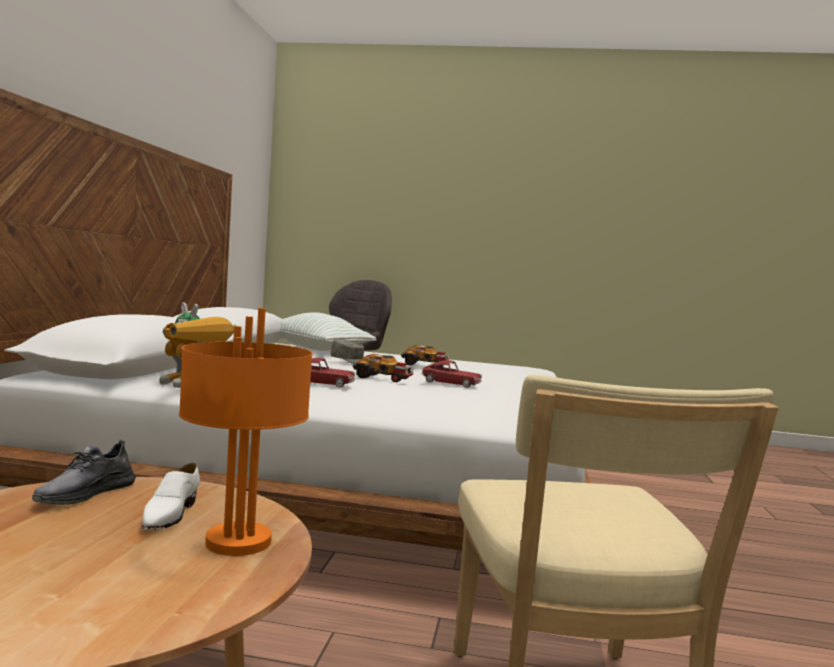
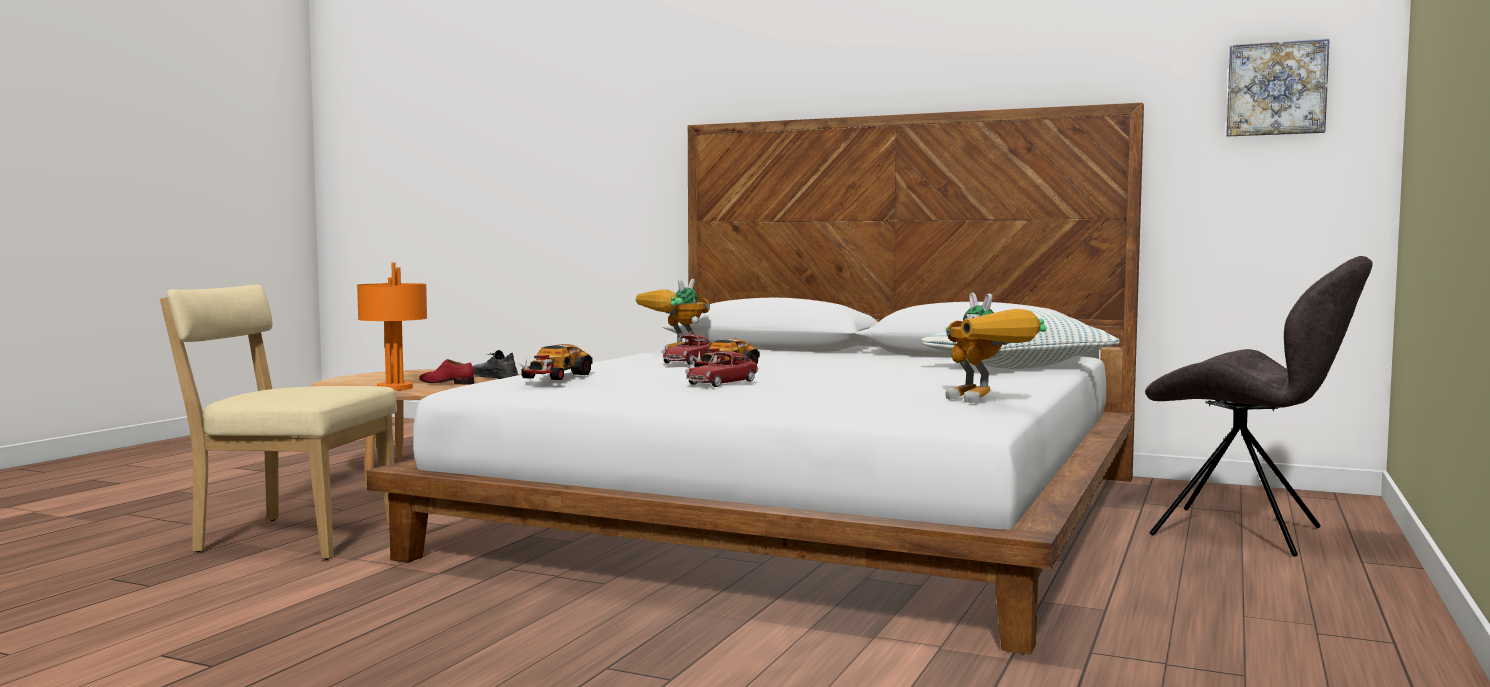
camera: 105 degrees right, 0 degrees up
white shoe [142,463,200,530] -> red shoe [419,359,474,385]
grey cap [330,339,364,364] -> none
toy car [401,345,449,367] -> toy car moved to [519,344,593,380]
none -> toy robot [945,293,1047,403]
none -> picture [1226,39,1330,137]

